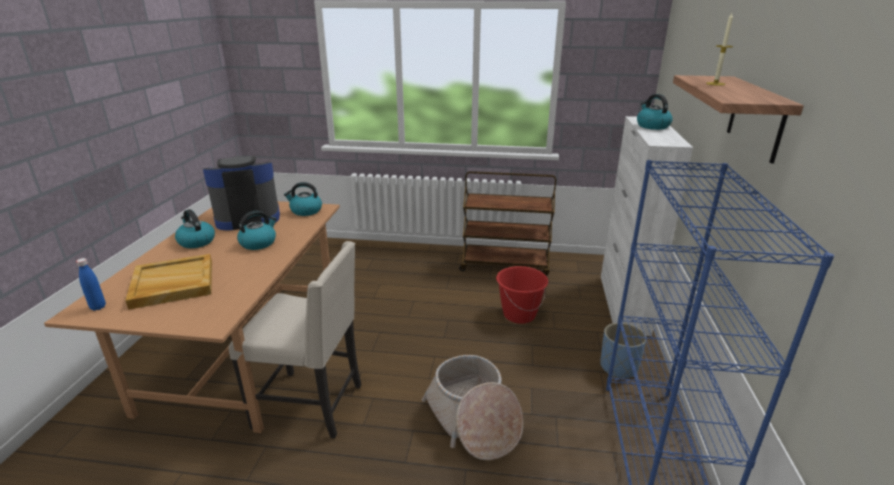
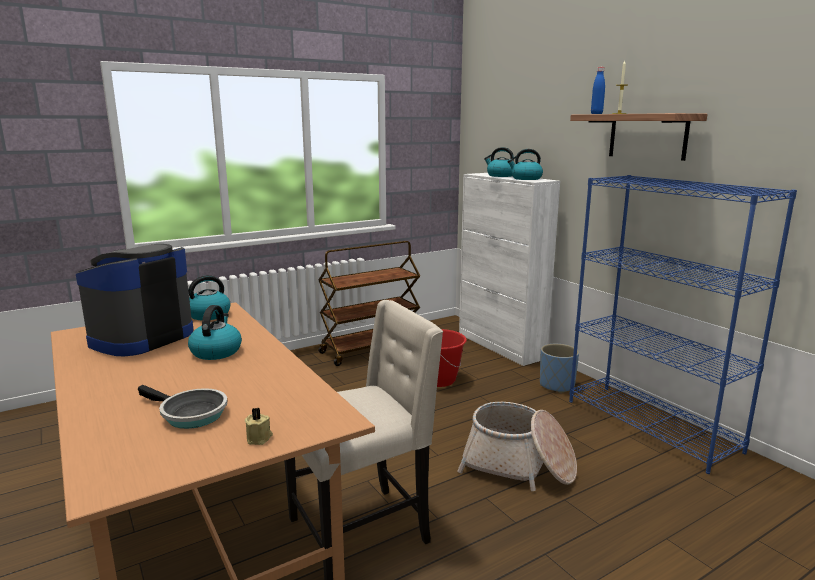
camera: 40 degrees left, 10 degrees down
blue bottle [76,258,106,311] -> blue bottle moved to [591,67,605,114]
beige tray [125,254,212,310] -> frying pan [138,385,227,429]
kettle [175,209,215,248] -> kettle moved to [507,149,543,180]
none -> beige candle [245,408,273,445]

